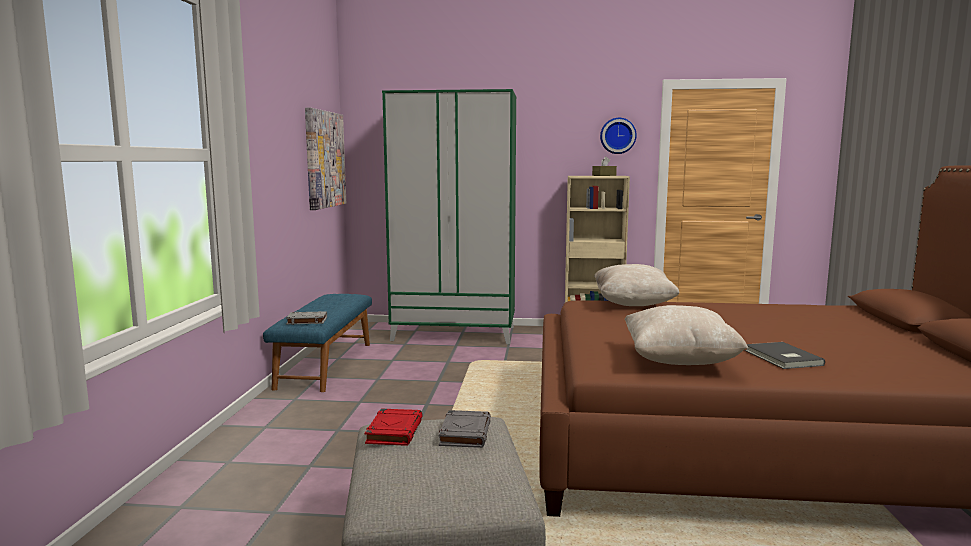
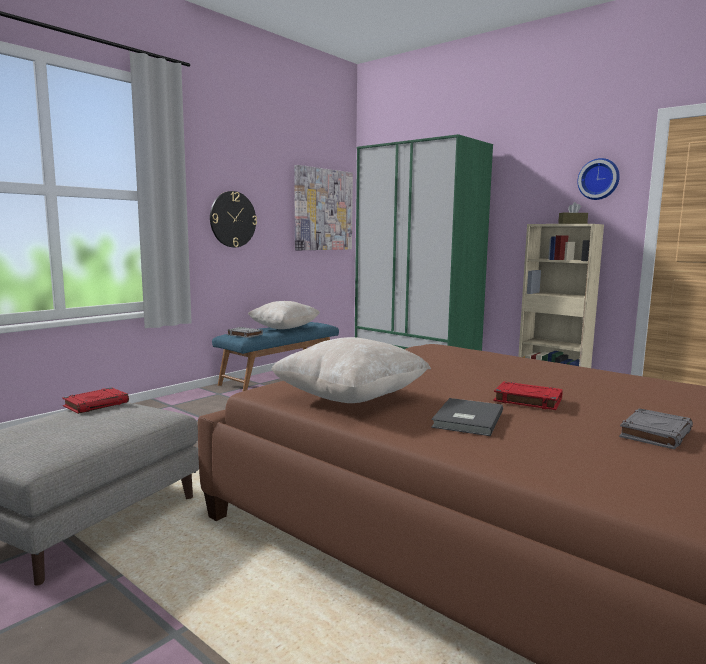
camera: 35 degrees right, 0 degrees up
grey book [439,410,491,448] -> grey book moved to [619,408,693,449]
beige pillow [594,264,680,306] -> beige pillow moved to [248,301,320,329]
none -> wall clock [210,191,257,247]
none -> red book [493,381,563,410]

